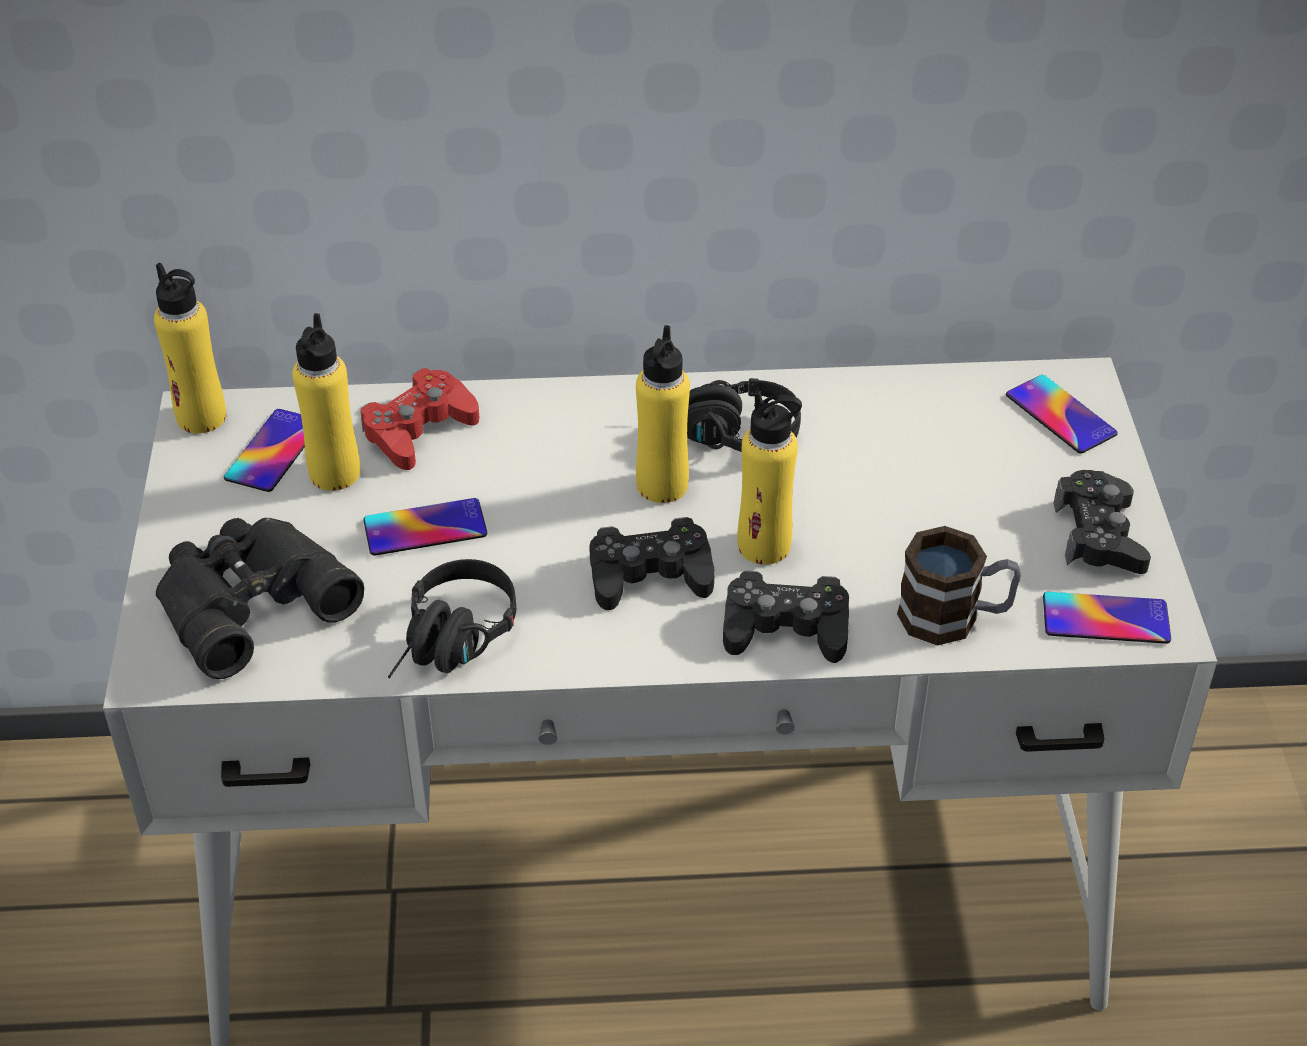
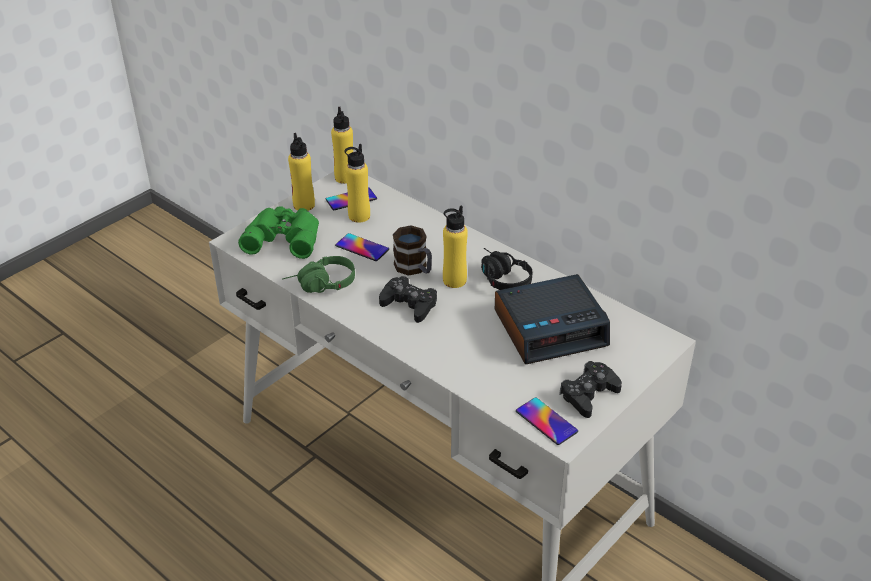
camera: 45 degrees right, 5 degrees down
black binoculars [156,518,364,679] -> green binoculars [238,206,319,259]
red game controller [361,368,479,470] -> none
black headphones [388,559,516,678] -> green headphones [282,256,355,293]
black game controller [723,570,849,663] -> none
yellow bottle [738,390,802,565] -> yellow bottle moved to [288,133,315,211]
mug [897,526,1021,646] -> mug moved to [393,225,432,276]
phone [1006,375,1118,453] -> none
none -> alarm clock [495,274,610,364]

